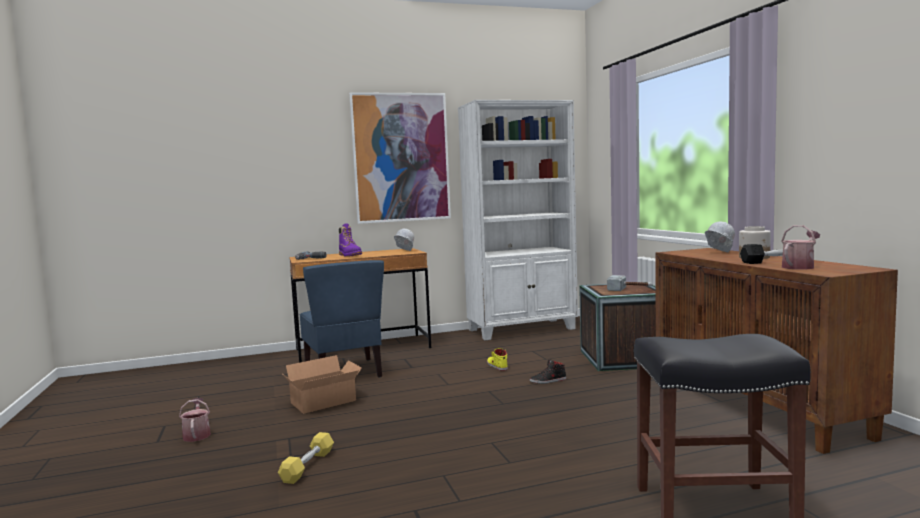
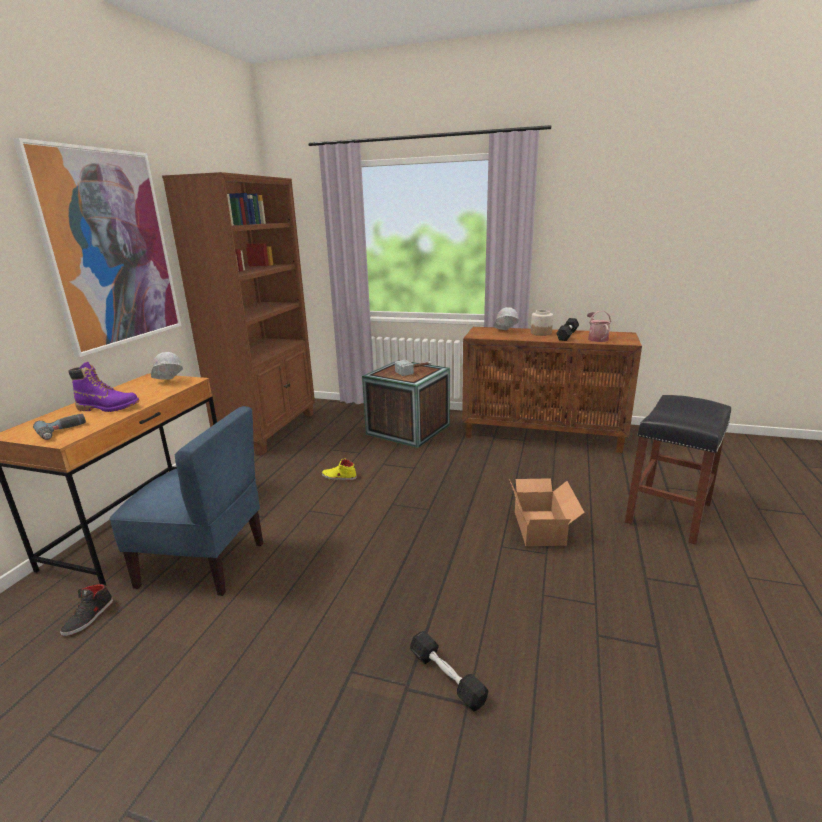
camera: 55 degrees left, 15 degrees up
watering can [179,398,211,442] -> none
yellow dumbbell [278,432,334,484] -> black dumbbell [410,631,488,712]
cardboard box [282,355,362,414] -> cardboard box moved to [509,478,585,546]
white bookcase [458,100,578,340] -> brown bookcase [162,172,315,455]
black shoe [530,359,566,384] -> black shoe moved to [60,584,113,636]

